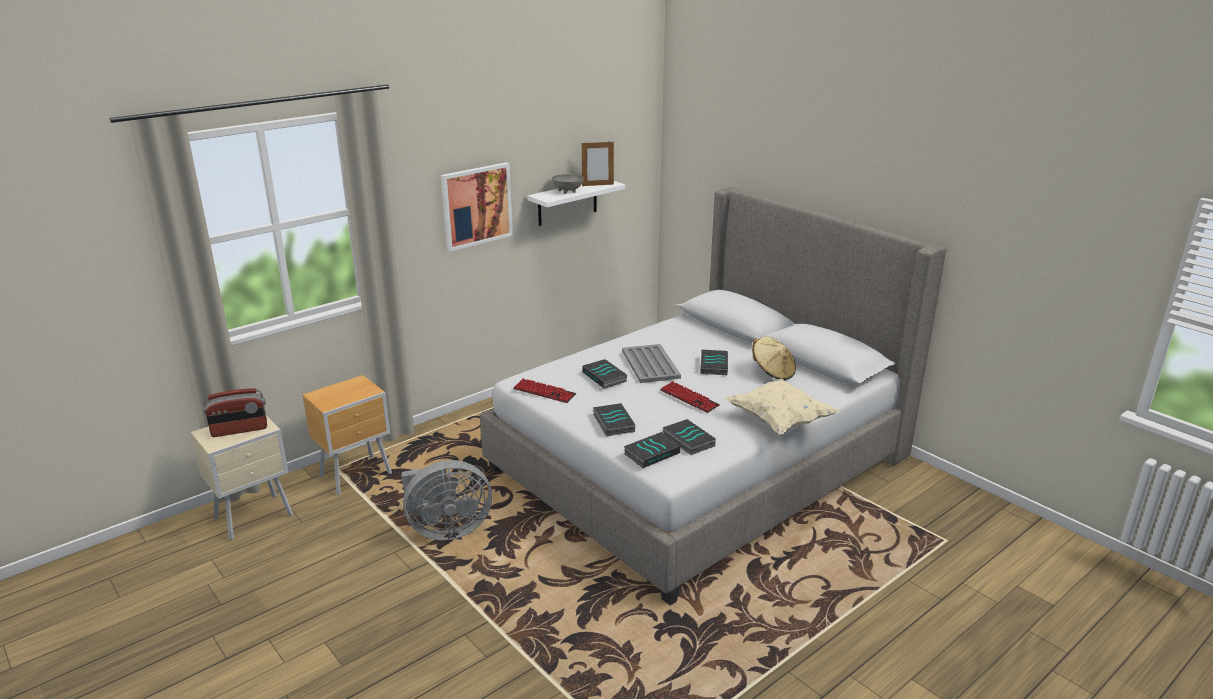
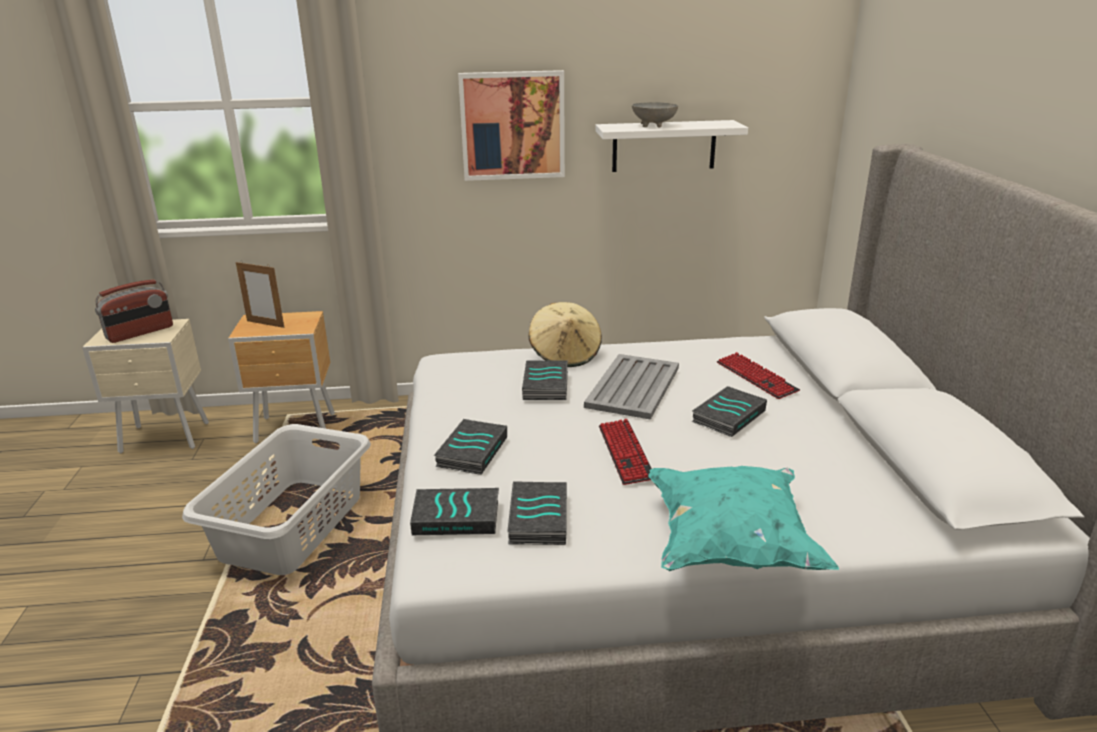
camera: 35 degrees right, 0 degrees up
radio [203,388,267,437] -> radio turned 60 degrees counterclockwise [95,279,173,343]
grey fan [402,460,492,540] -> grey laundry basket [182,424,371,575]
keyboard [513,378,576,403] -> keyboard moved to [717,352,800,399]
picture frame [582,141,614,186] -> picture frame moved to [236,261,284,328]
beige pillow [726,378,840,436] -> turquoise pillow [648,466,839,571]
beige hat [752,336,796,380] -> beige hat moved to [528,302,602,367]

